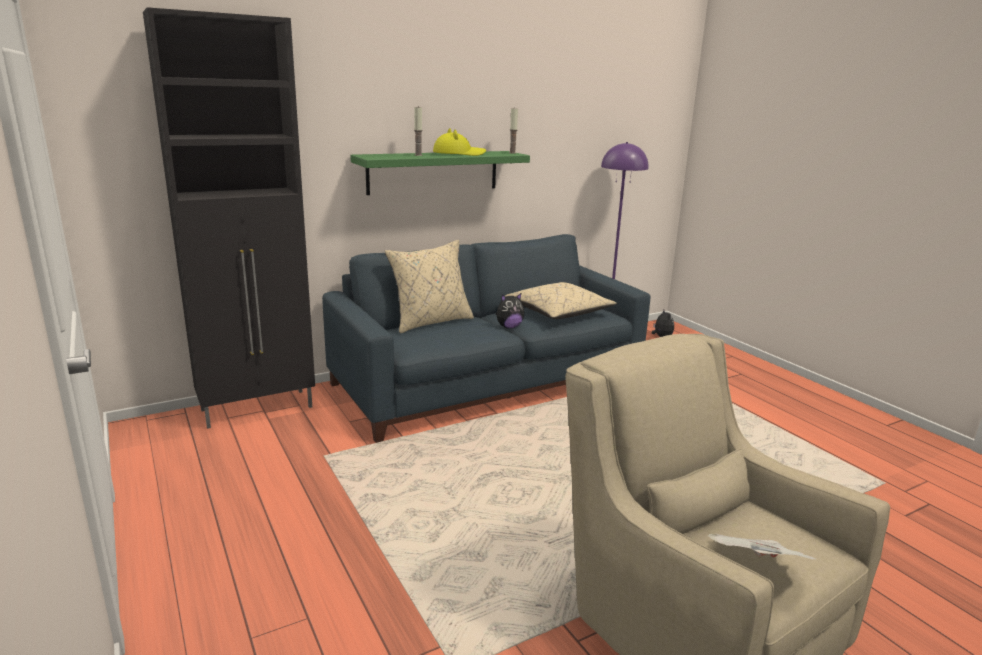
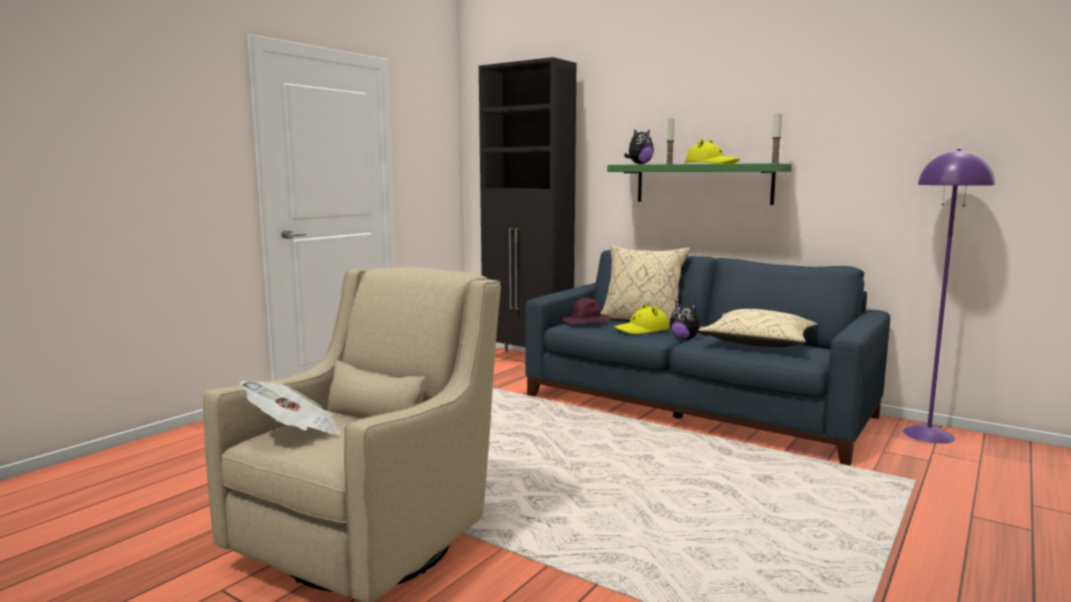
camera: 65 degrees right, 10 degrees down
plush toy [652,310,674,337] -> plush toy moved to [624,130,654,164]
none -> purple hat [563,298,611,323]
none -> yellow hat [614,302,670,334]

